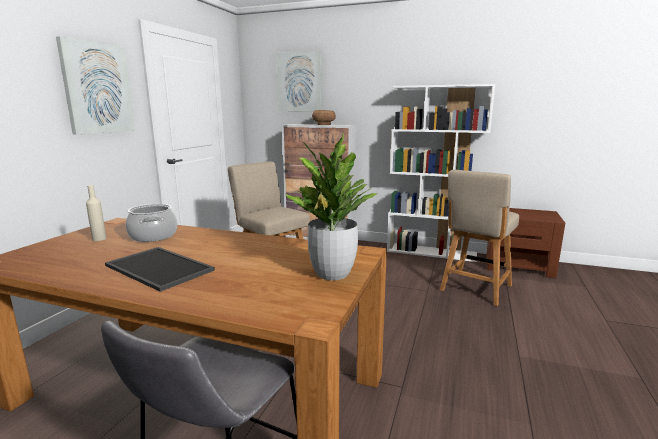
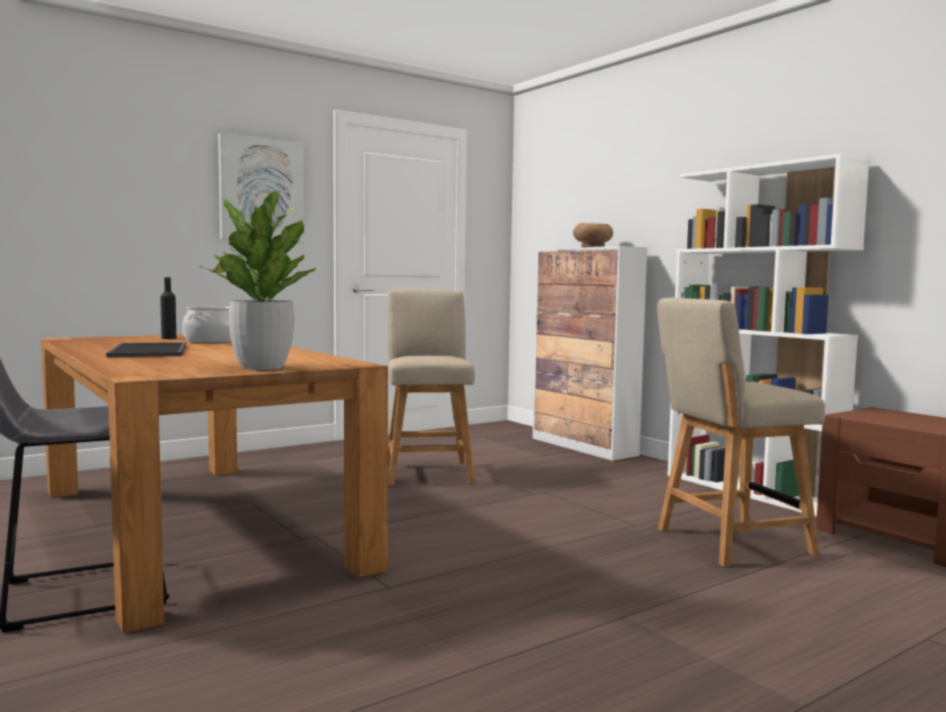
camera: 35 degrees right, 10 degrees down
beige bottle [86,185,106,241] -> black bottle [160,277,176,339]
picture [276,51,322,112] -> none

